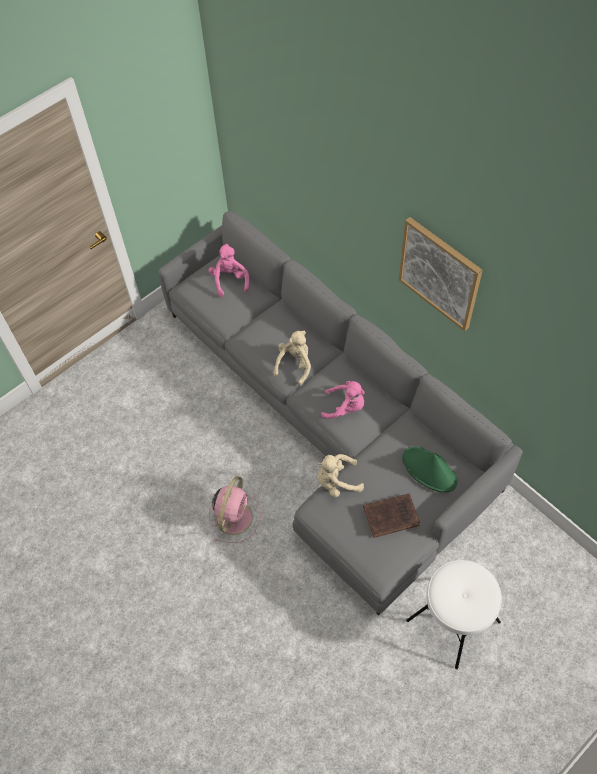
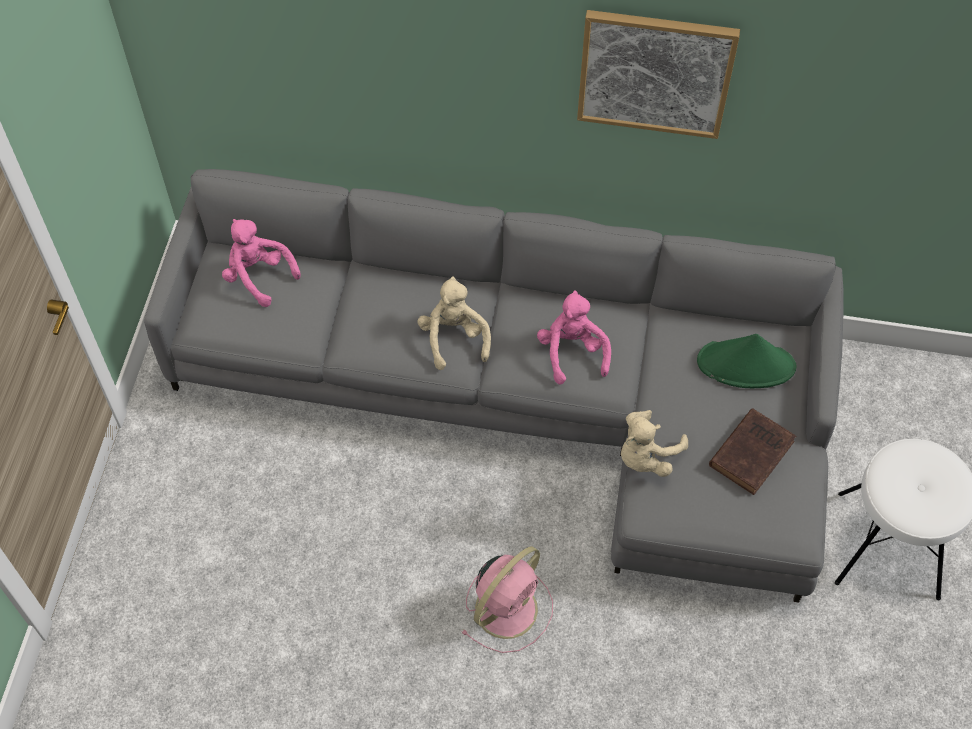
camera: 40 degrees left, 0 degrees up
pink fan [209,476,261,543] -> pink fan turned 60 degrees clockwise [461,546,553,653]
pink plush toy [321,381,365,419] -> pink plush toy turned 75 degrees counterclockwise [537,290,611,384]

